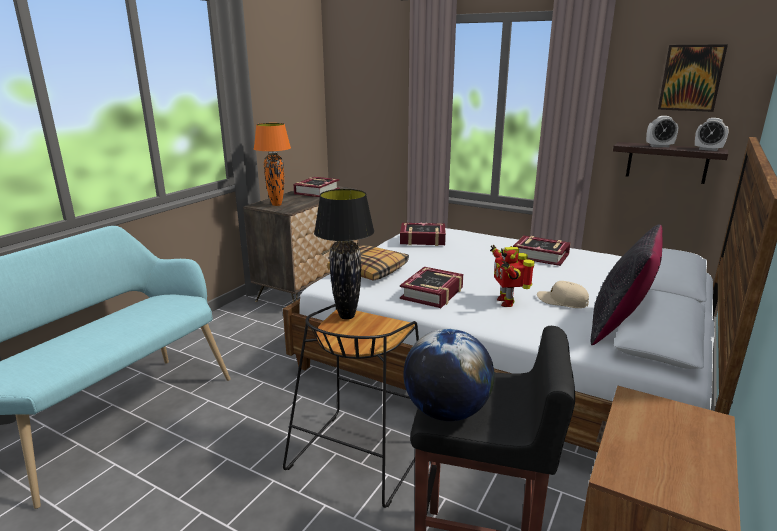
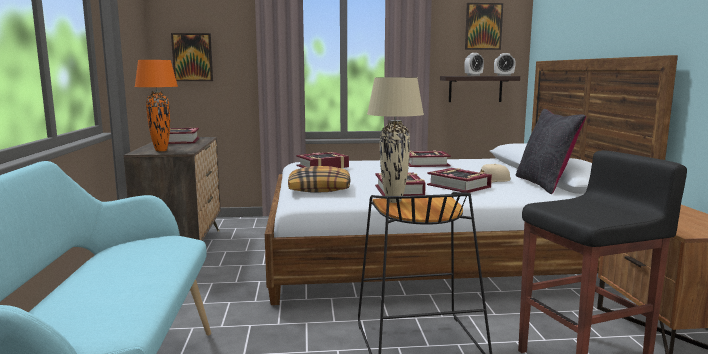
camera: 35 degrees left, 10 degrees down
black table lamp [314,189,374,320] -> beige table lamp [367,77,424,203]
globe [403,329,494,421] -> none
toy robot [490,245,535,307] -> book [427,168,492,193]
none -> picture [171,33,213,81]

